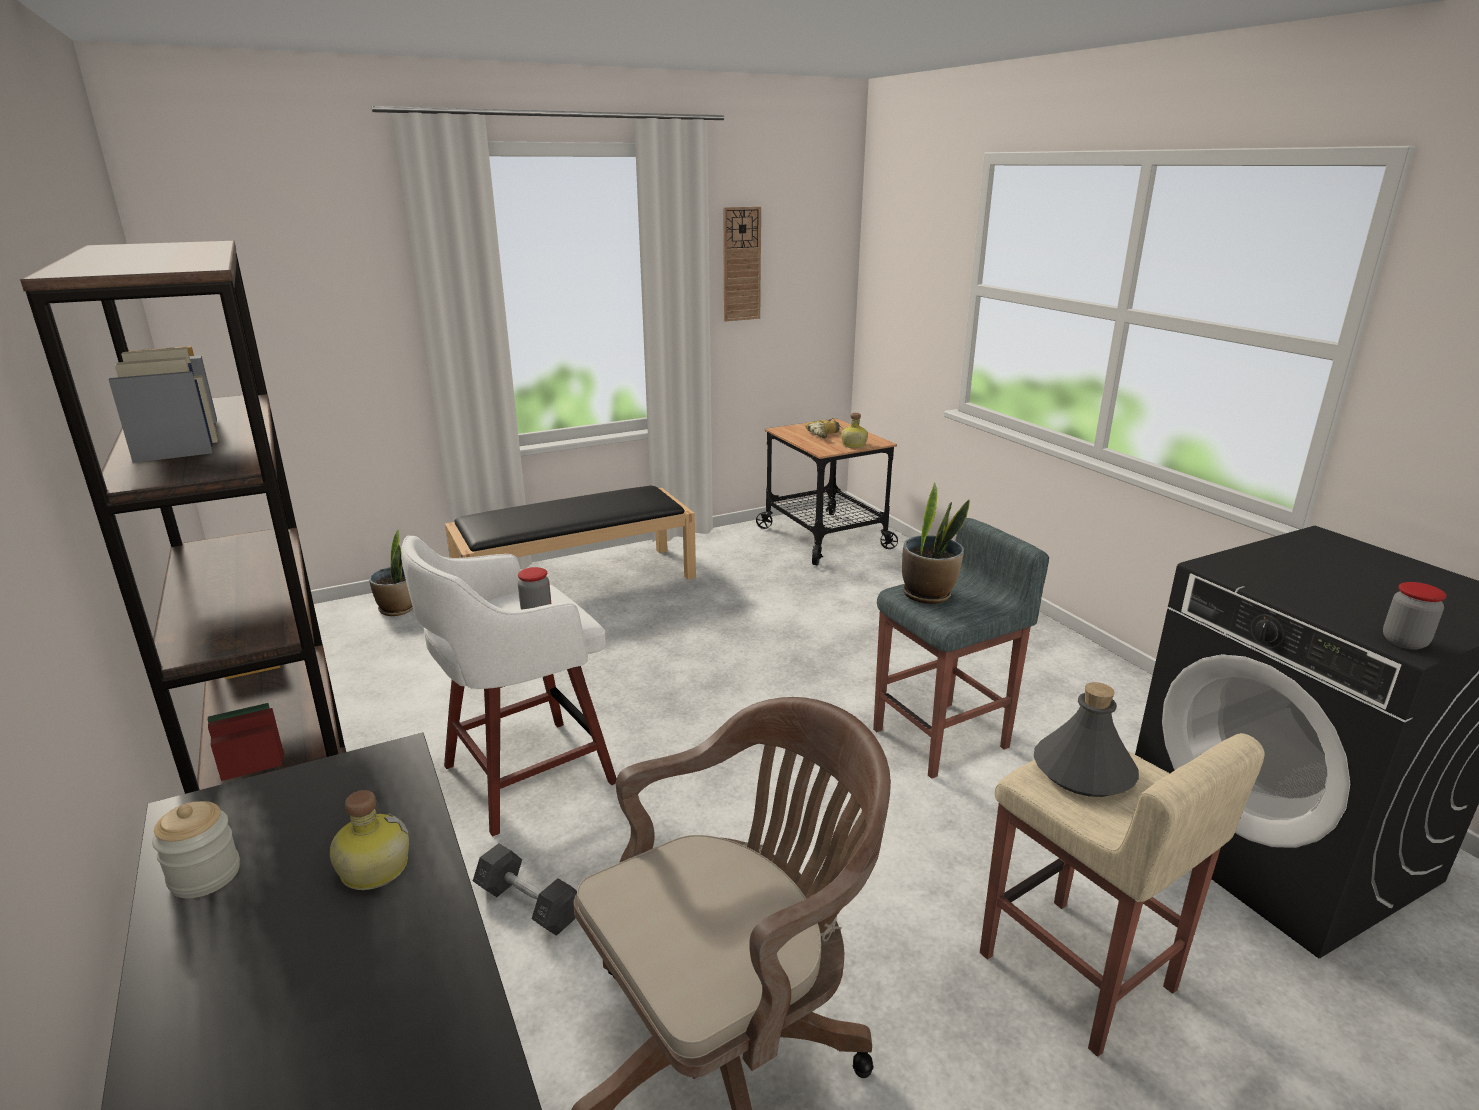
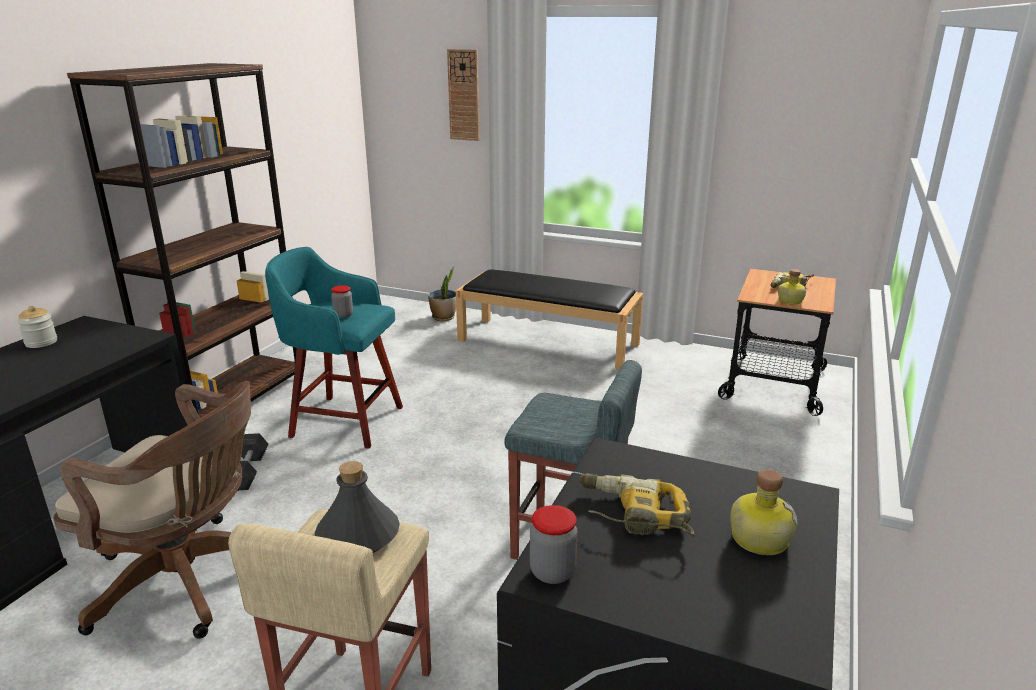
camera: 50 degrees right, 0 degrees up
bottle [330,790,409,890] -> bottle moved to [730,470,797,555]
white stool [401,535,617,836] -> turquoise stool [265,247,403,449]
wall clock [723,207,761,322] -> wall clock moved to [447,49,479,141]
potted plant [902,482,970,604] -> none
none -> power drill [579,473,695,537]

